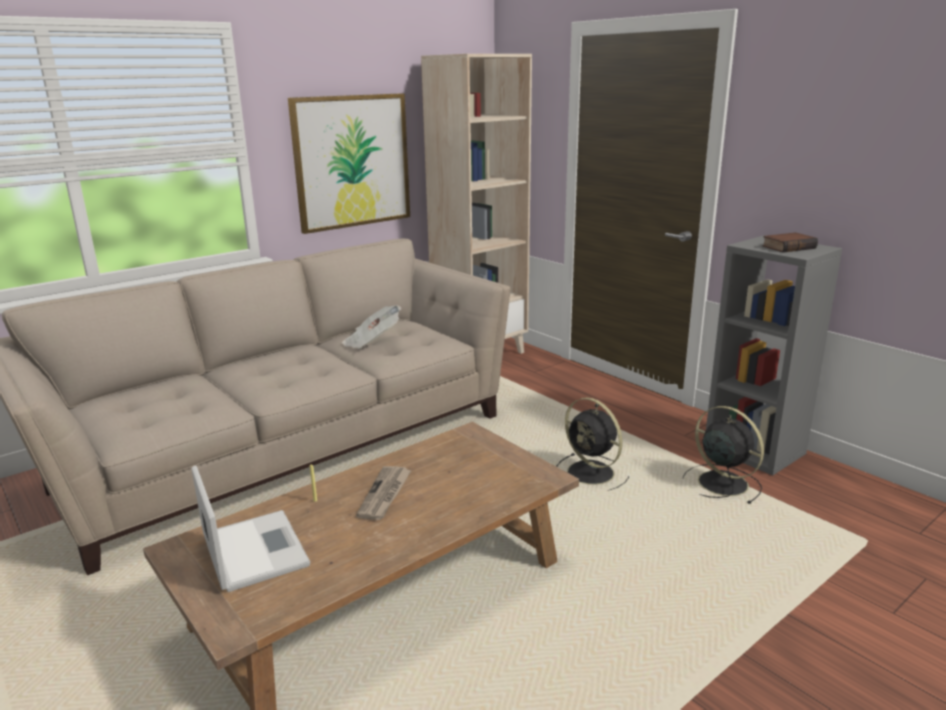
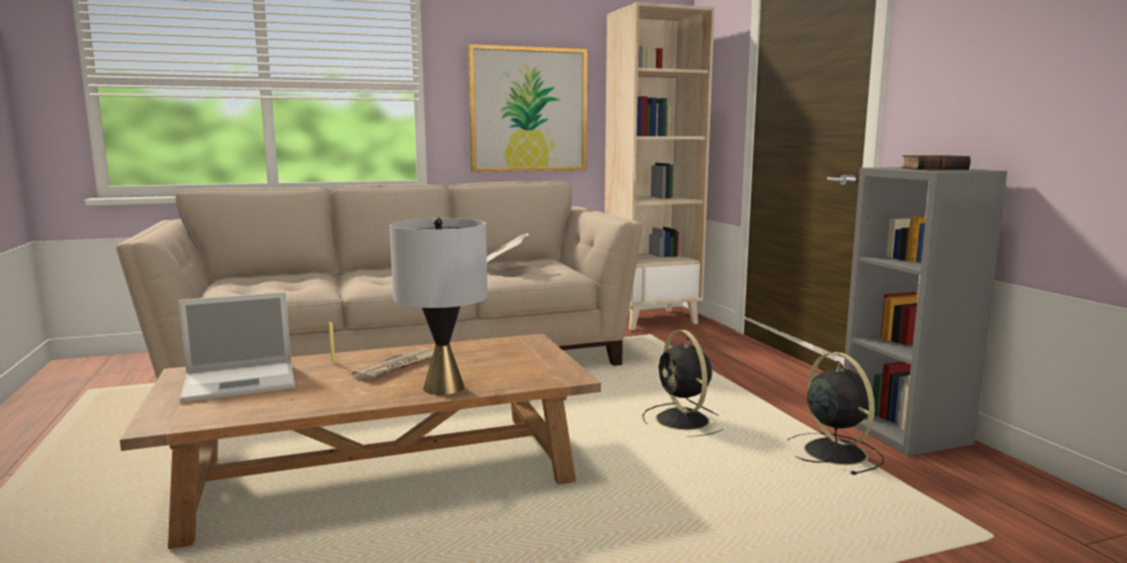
camera: 20 degrees right, 10 degrees down
laptop [191,465,310,592] -> laptop turned 75 degrees clockwise [179,292,295,403]
none -> grey table lamp [390,218,488,395]

